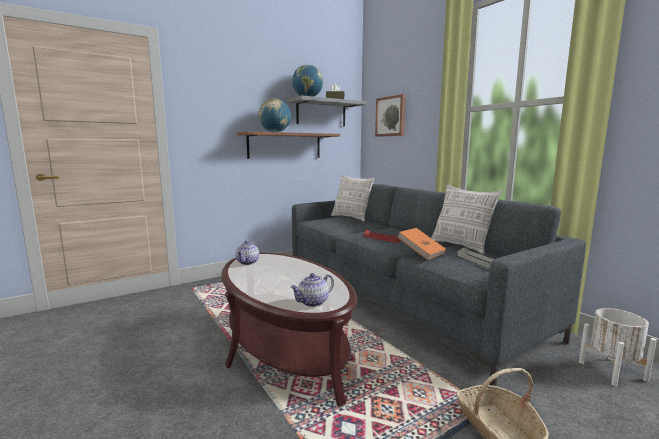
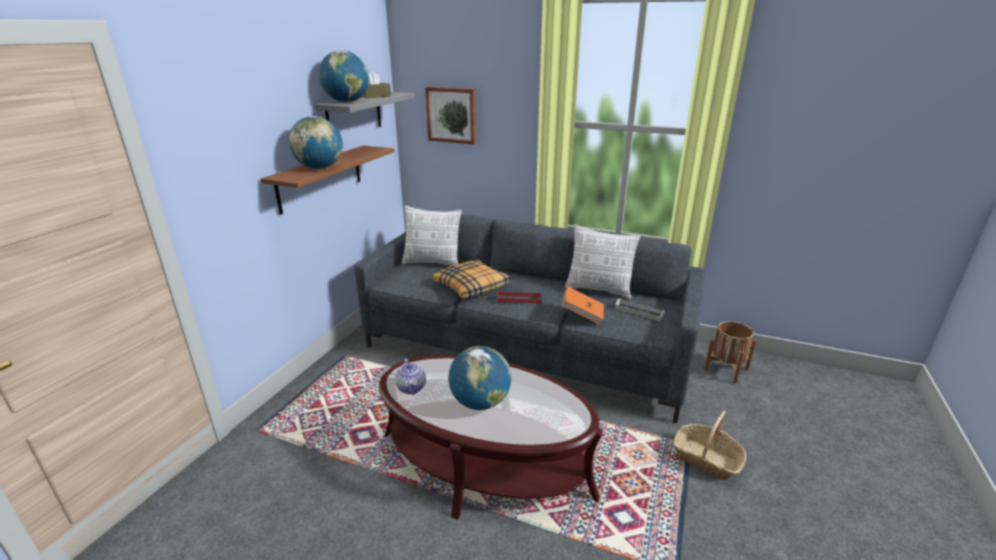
camera: 35 degrees left, 15 degrees up
teapot [290,273,334,307] -> none
white planter [579,308,657,386] -> brown planter [704,321,756,384]
none -> pillow [433,260,511,299]
none -> globe [448,346,511,410]

